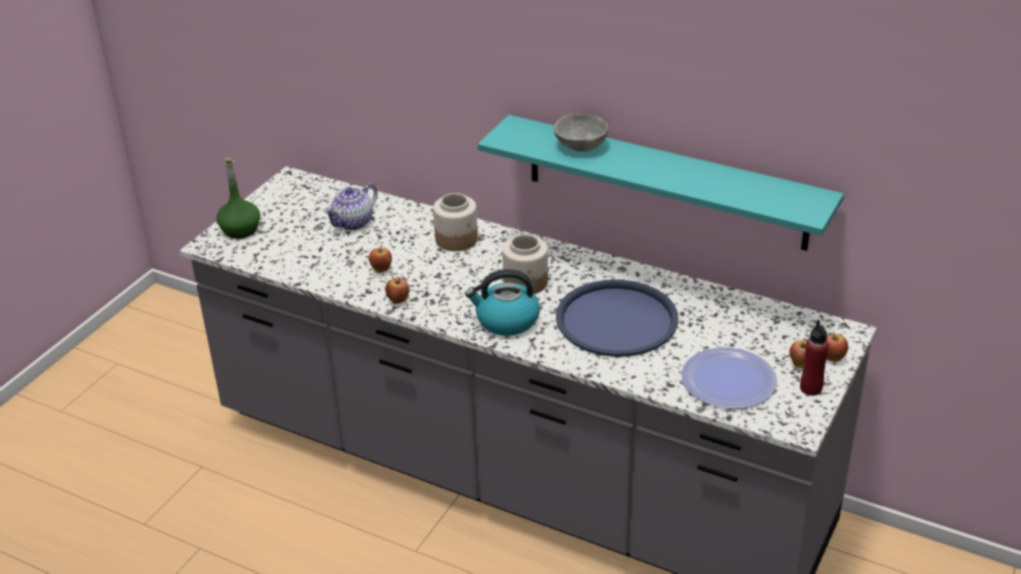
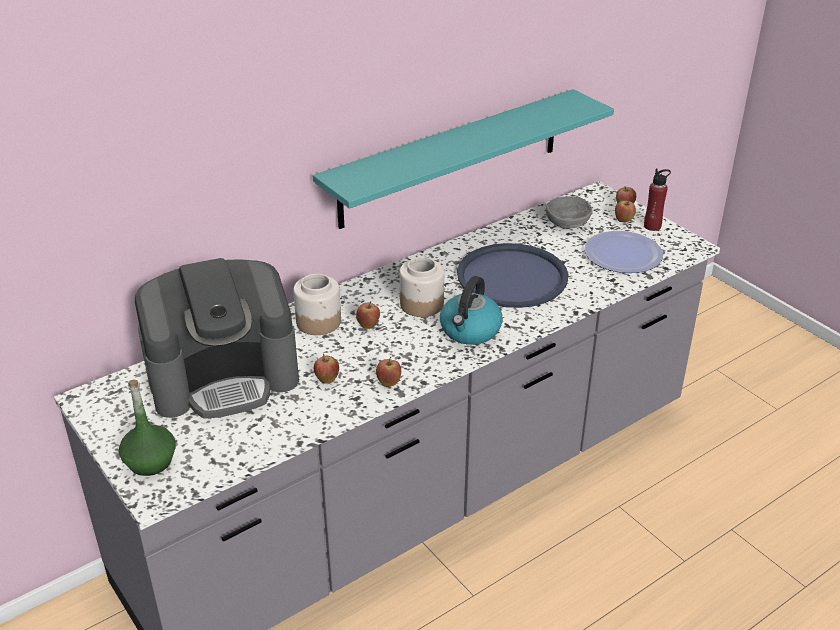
camera: 65 degrees left, 0 degrees up
teapot [323,183,378,230] -> coffee machine [135,258,299,419]
grey bowl [554,114,609,152] -> grey bowl moved to [546,196,593,229]
none -> apple [356,301,380,329]

